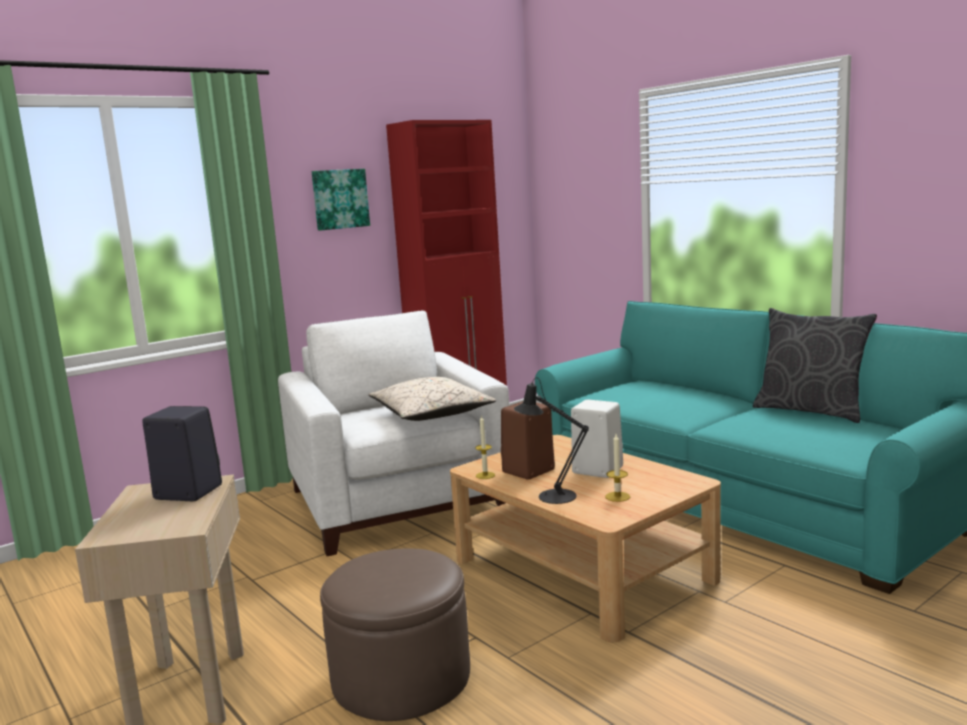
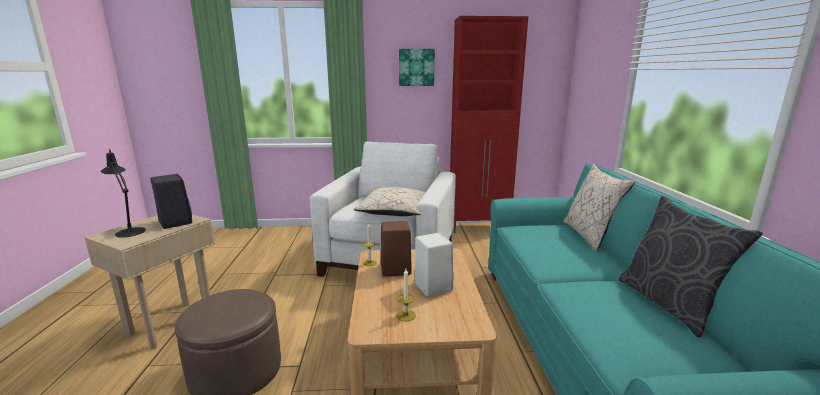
camera: 35 degrees right, 5 degrees up
black table lamp [514,377,589,504] -> black table lamp moved to [101,149,146,238]
none -> beige pillow [563,164,635,252]

